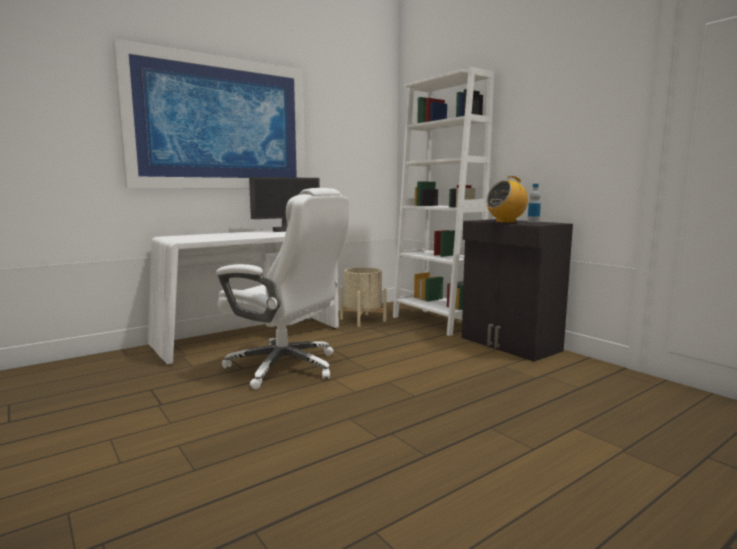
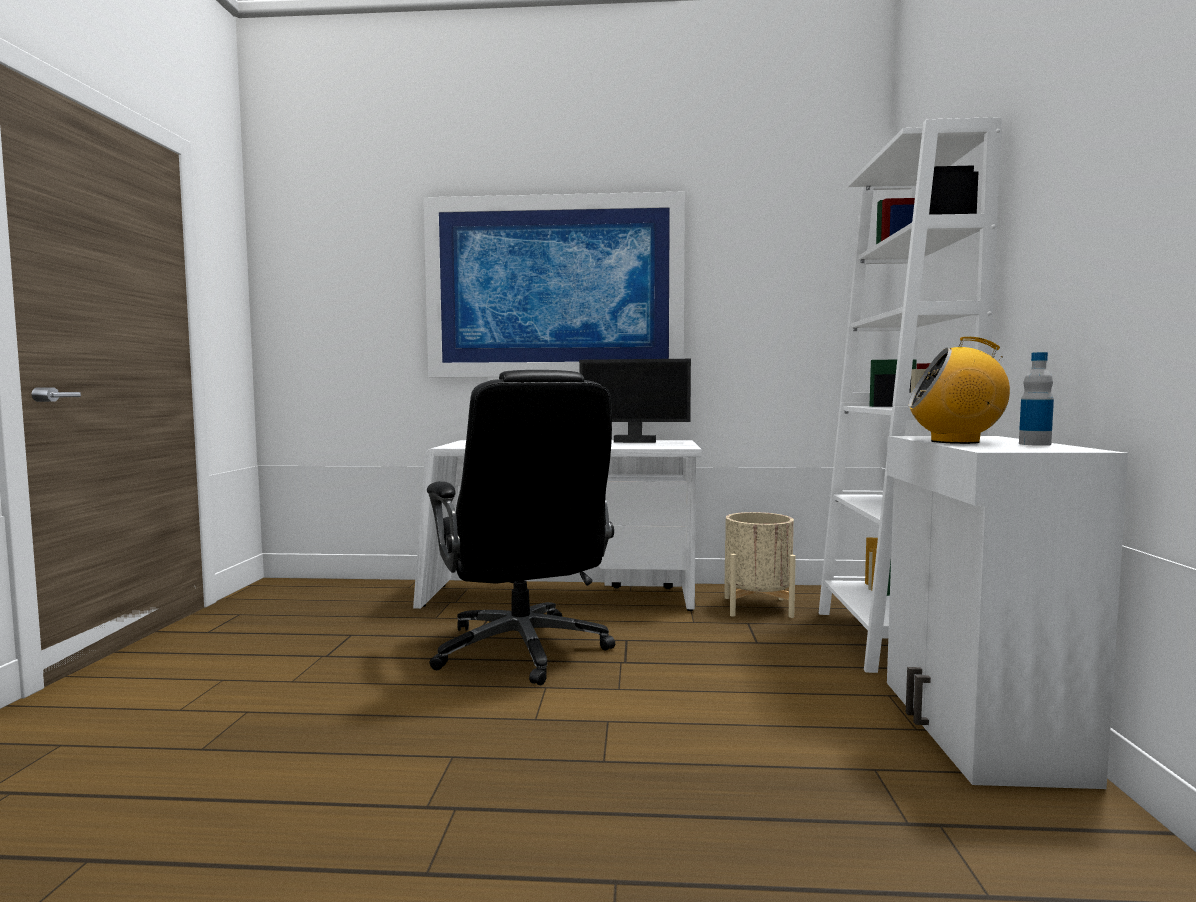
camera: 40 degrees right, 5 degrees down
white office chair [216,188,349,390] -> black office chair [427,370,615,685]
black cabinet [462,219,573,361] -> white cabinet [886,436,1128,789]

